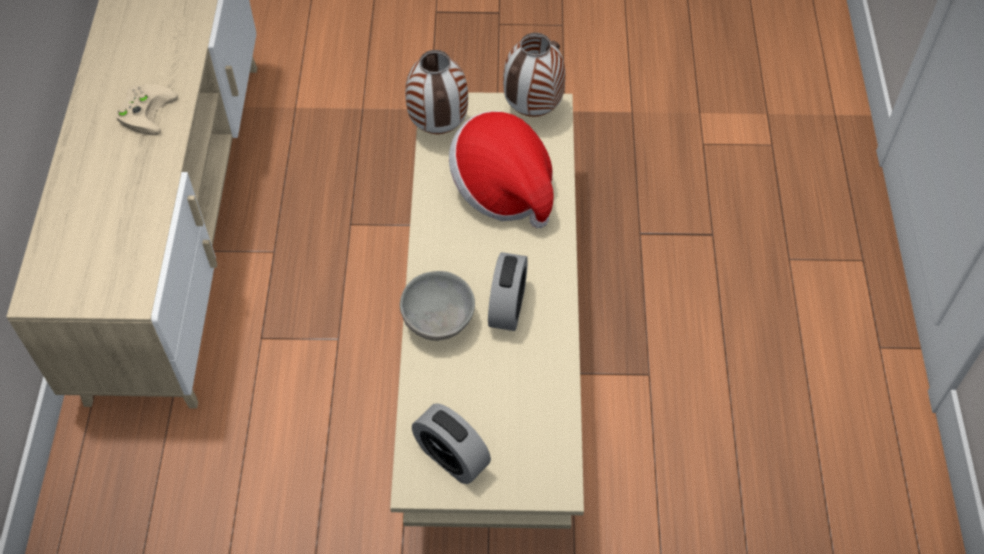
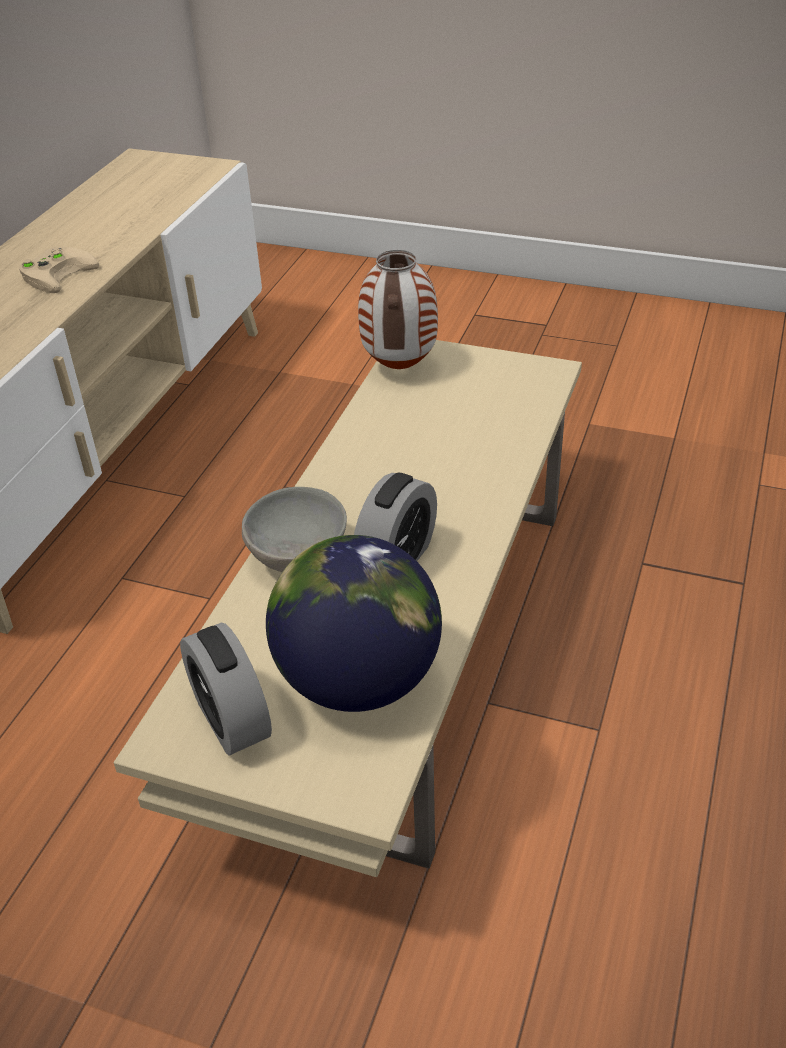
camera: 20 degrees right, 15 degrees down
hat [449,111,554,228] -> none
vase [503,33,565,117] -> none
none -> globe [266,535,442,712]

